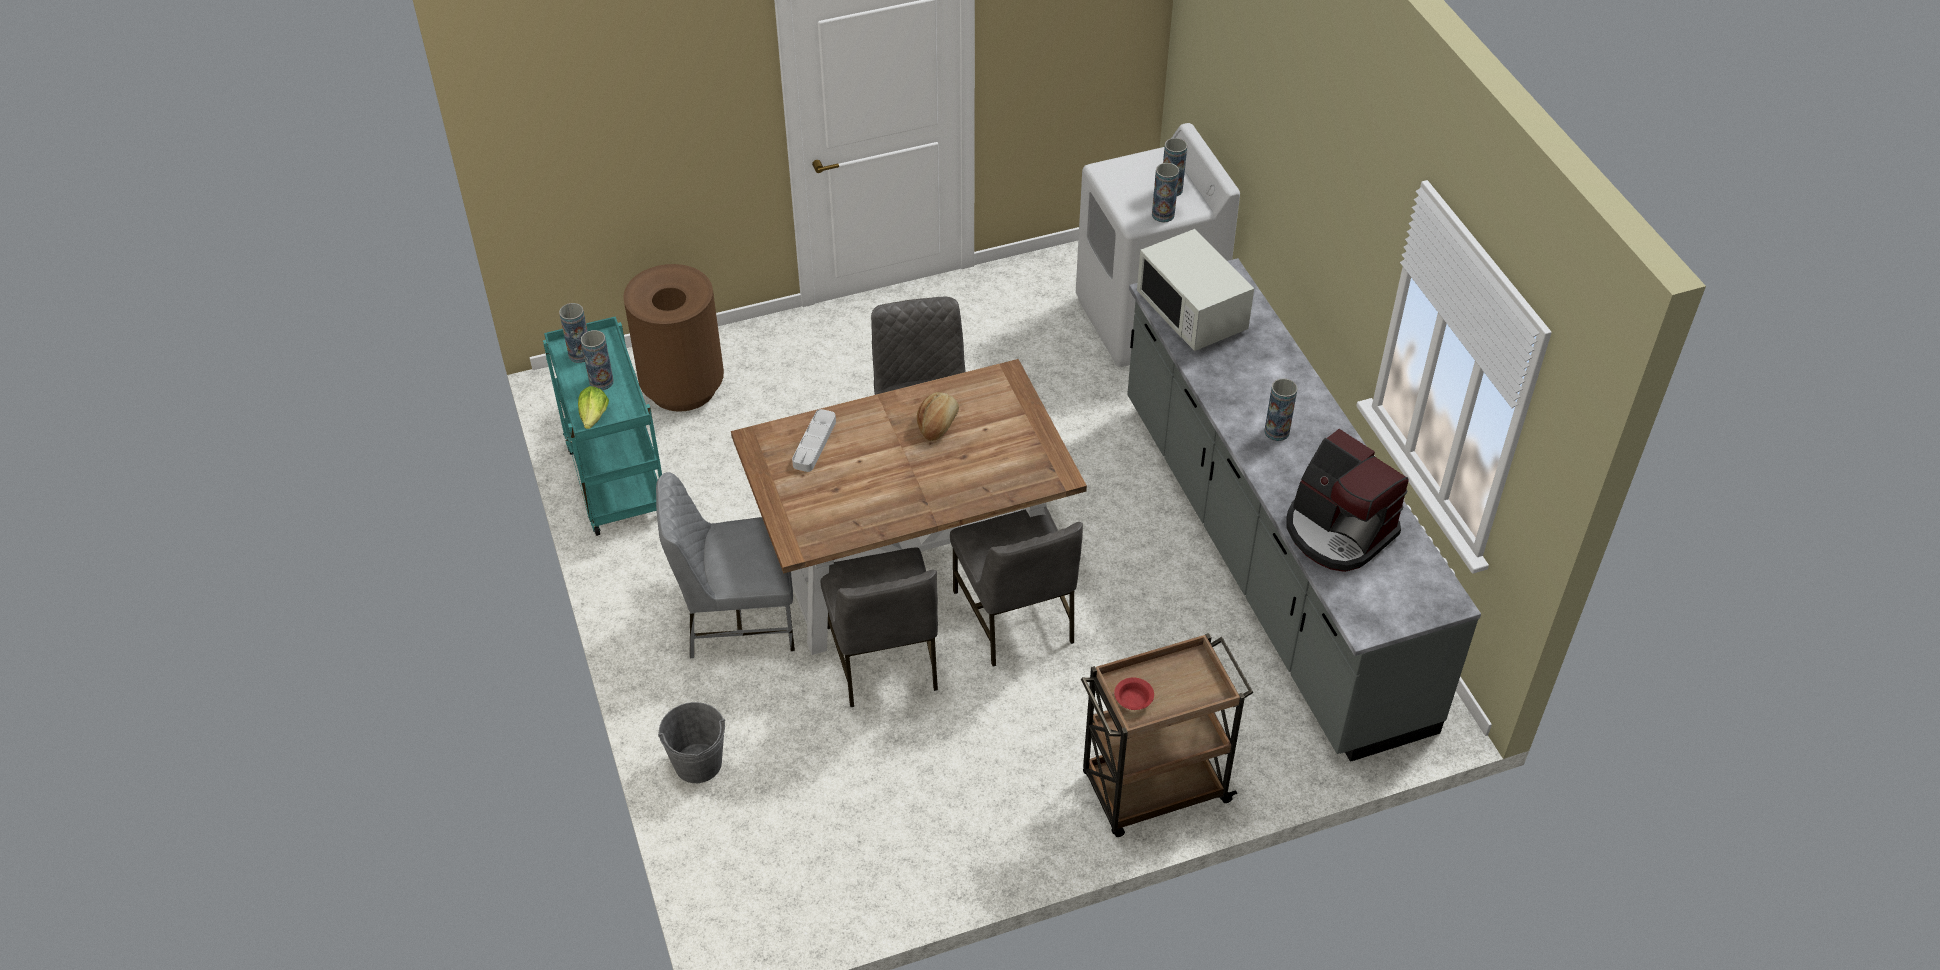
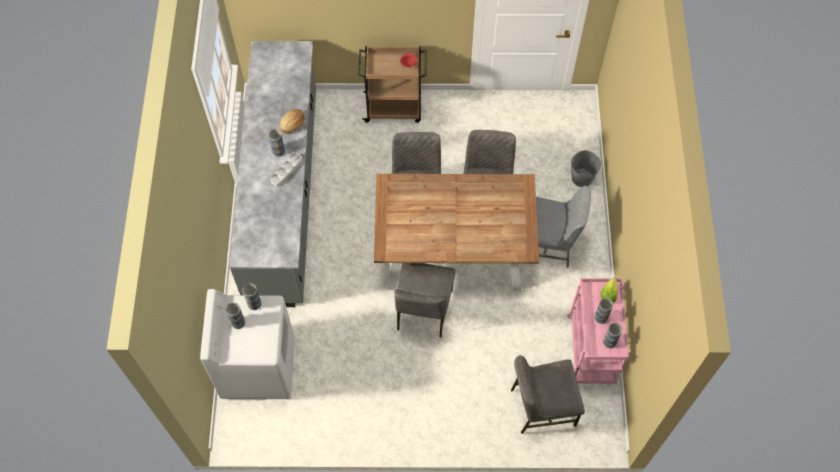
camera: 160 degrees left, 15 degrees up
turquoise cart [543,316,662,536] -> pink cart [568,278,631,384]
brown trash can [623,264,724,412] -> grey chair [511,355,585,434]
grey tray [792,409,836,472] -> grey tray moved to [270,153,303,187]
bread [917,392,959,441] -> bread moved to [280,109,305,133]
white microwave [1137,229,1254,351] -> none
coffee machine [1286,429,1409,572] -> none

